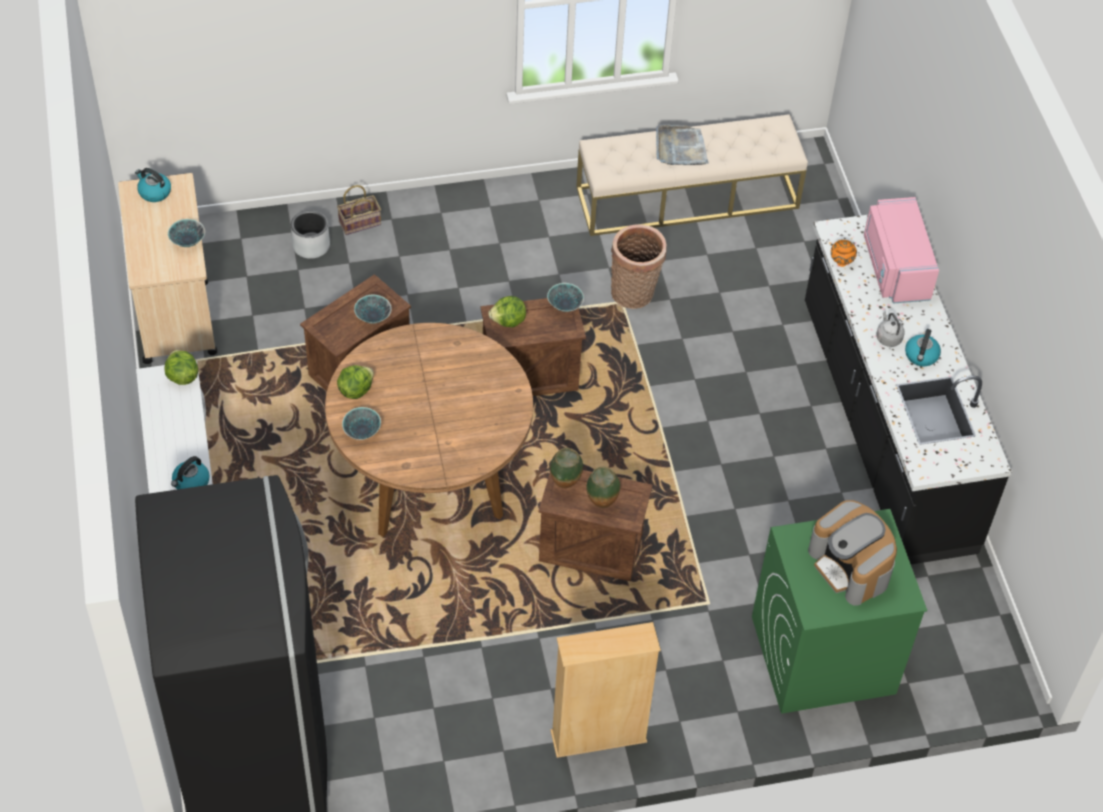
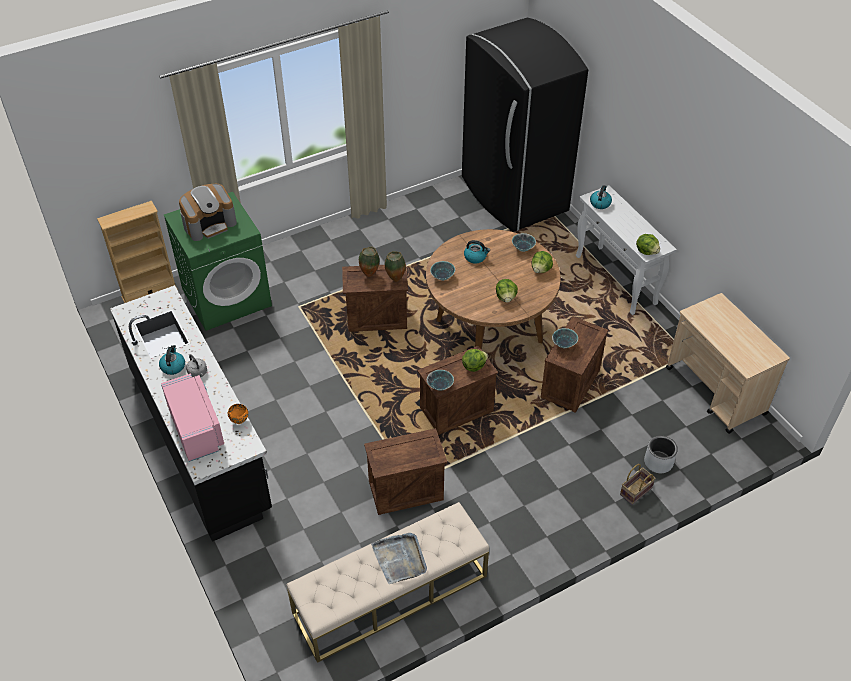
camera: 165 degrees right, 5 degrees down
kettle [135,168,171,202] -> kettle moved to [464,240,490,264]
bowl [168,219,205,247] -> bowl moved to [430,261,455,281]
beige bookcase [550,622,661,758] -> beige bookcase moved to [97,201,178,303]
basket [611,224,667,309] -> crate [364,428,447,515]
coffee machine [808,500,897,606] -> coffee machine turned 105 degrees clockwise [179,184,237,241]
none -> lettuce [496,279,518,303]

